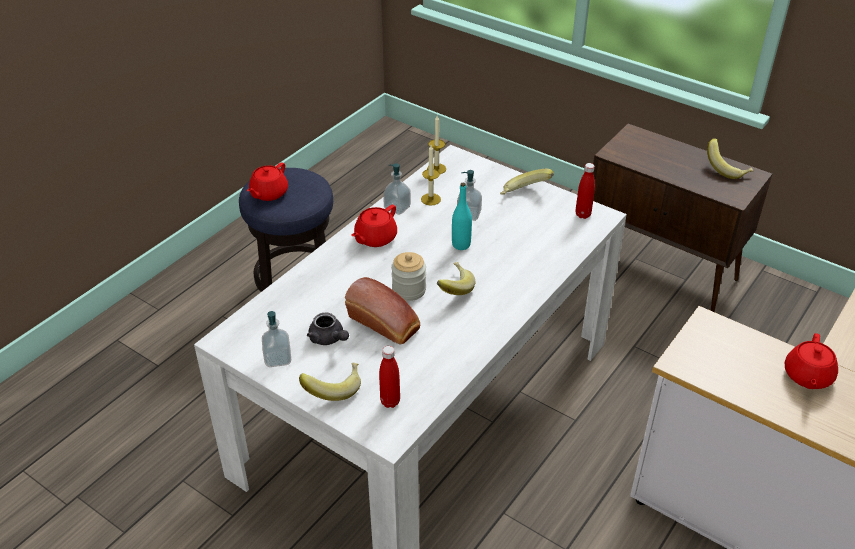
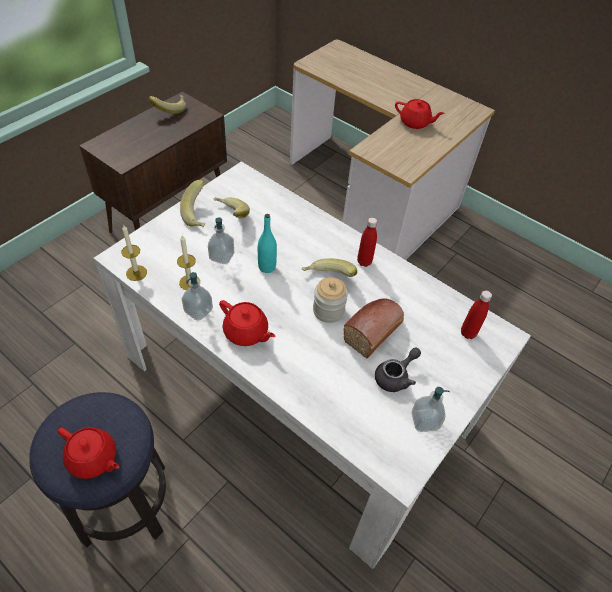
camera: 90 degrees left, 10 degrees up
banana [299,362,361,401] -> banana moved to [214,197,250,218]
red bottle [576,163,595,219] -> red bottle moved to [357,217,378,267]

